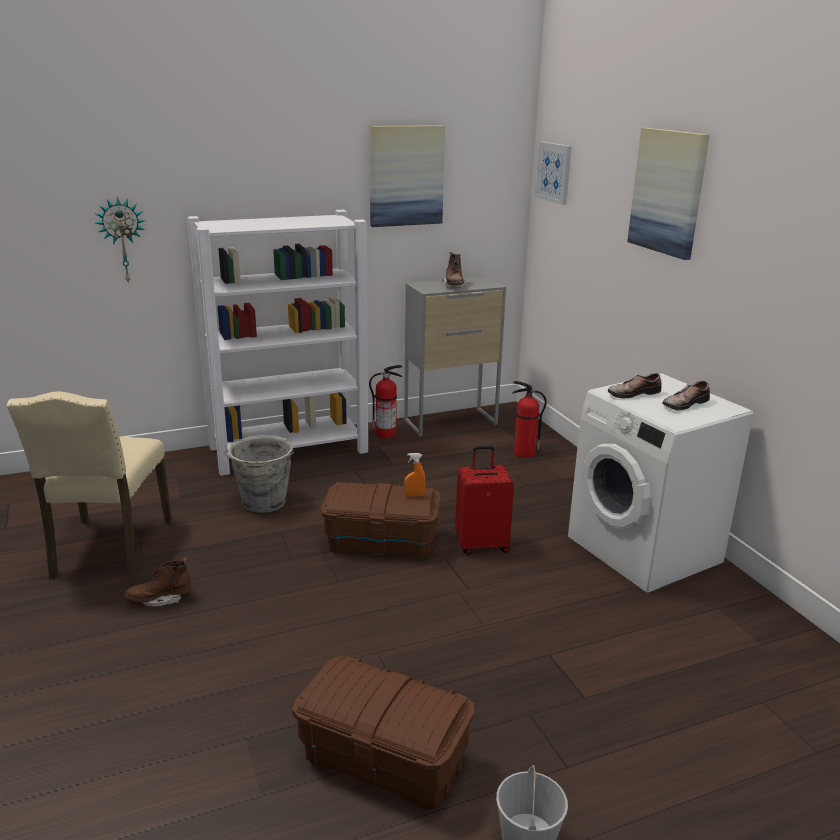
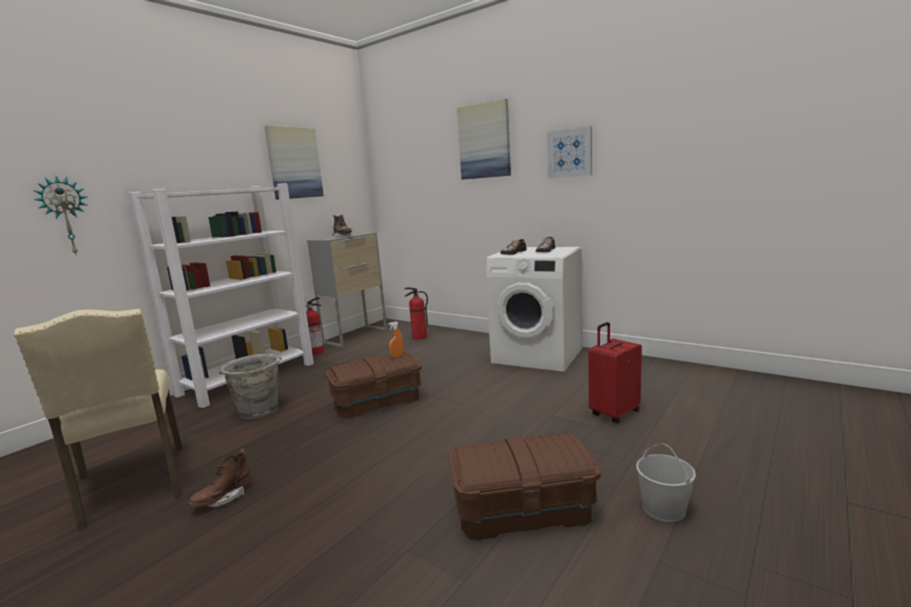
camera: 30 degrees left, 10 degrees down
red suitcase [455,446,514,555] -> red suitcase moved to [588,322,642,423]
picture [535,141,572,205] -> picture moved to [547,126,592,178]

